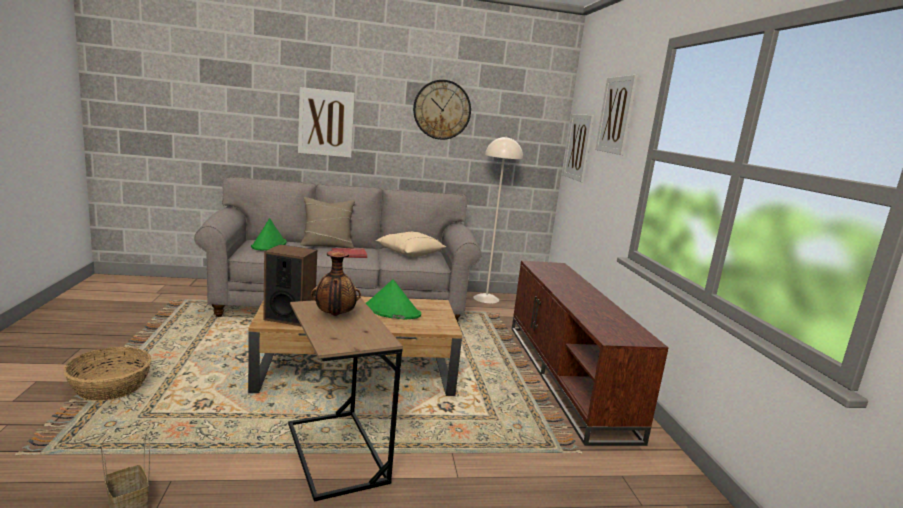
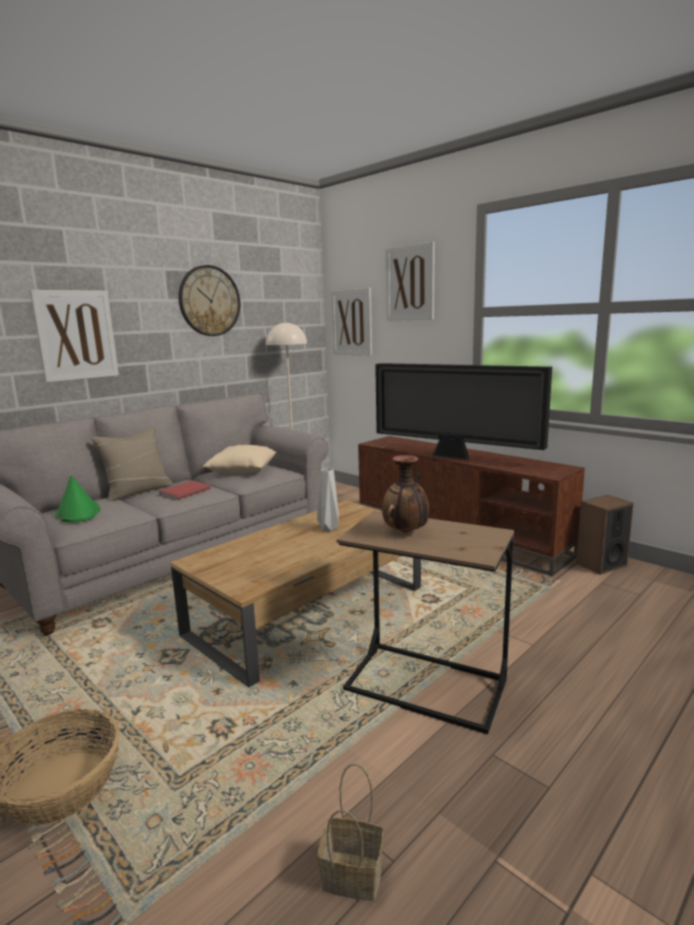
camera: 35 degrees left, 0 degrees up
speaker [263,244,317,327] -> speaker moved to [576,495,634,575]
green hat [366,279,421,319] -> grey vase [317,468,339,531]
none -> television [375,363,552,460]

